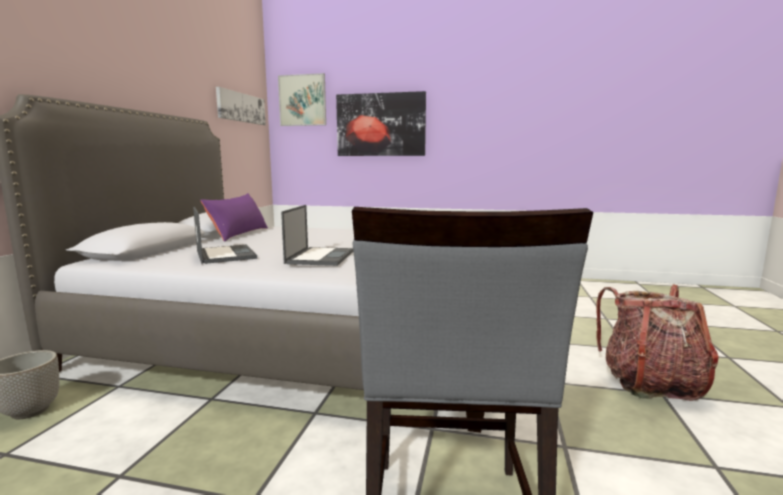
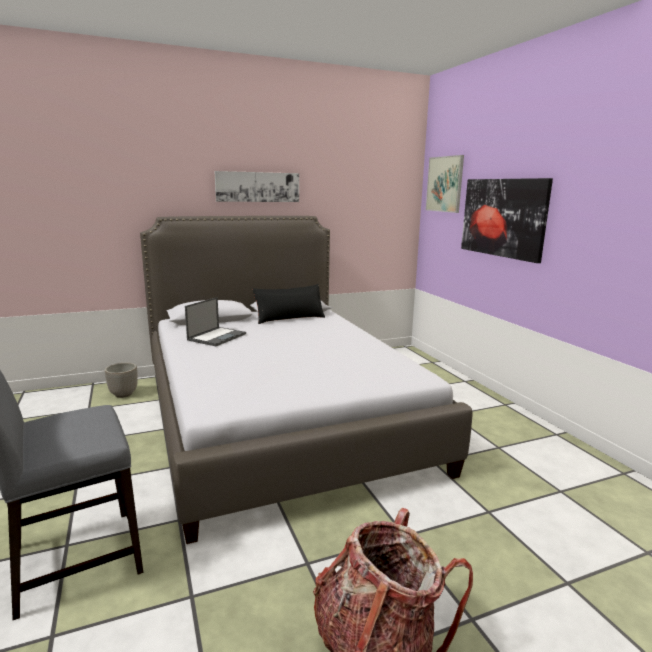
camera: 55 degrees right, 5 degrees up
purple pillow [200,193,268,242] -> black pillow [252,284,325,324]
picture [216,87,266,125] -> picture moved to [214,171,299,202]
laptop [281,205,353,266] -> none

